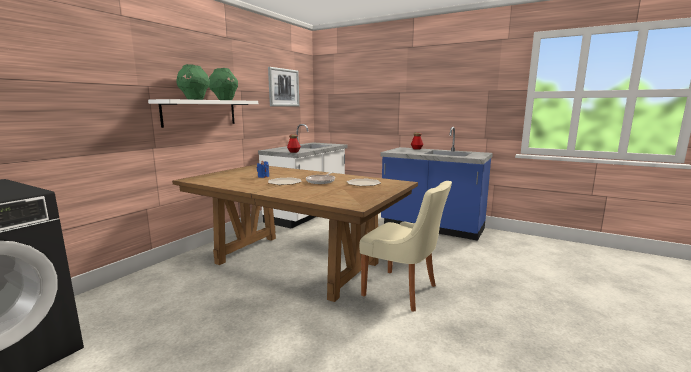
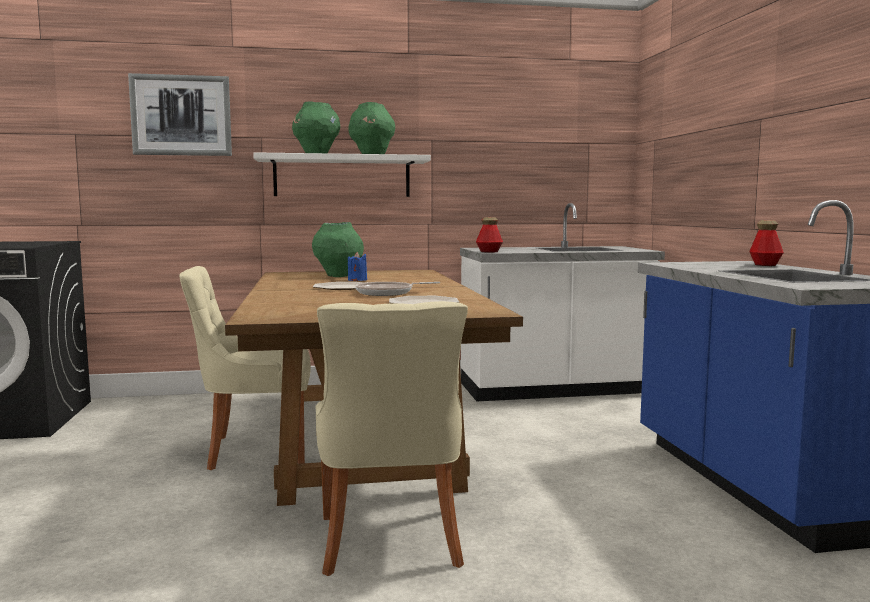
camera: 50 degrees right, 5 degrees down
picture [268,67,299,106] -> picture moved to [128,73,232,156]
none -> beige chair [179,266,311,470]
none -> green vase [312,222,364,277]

